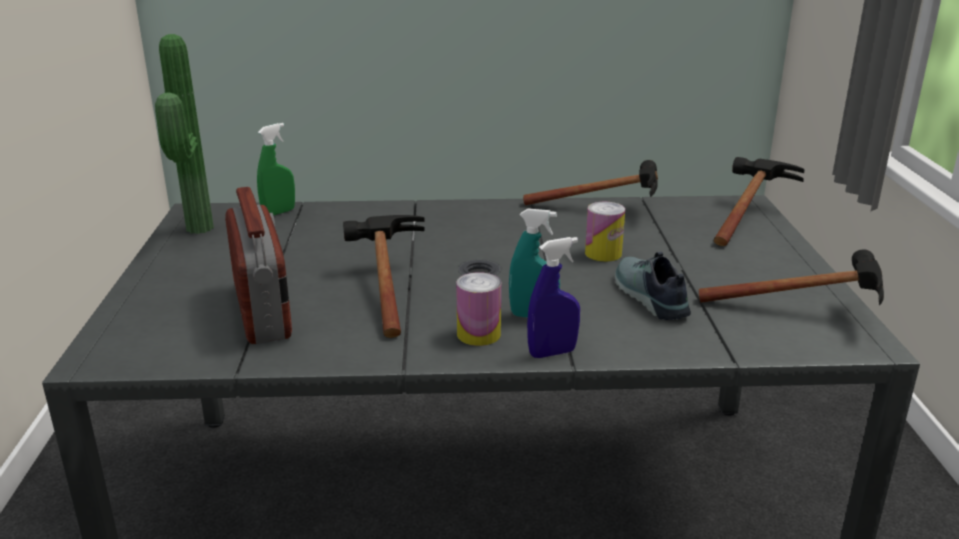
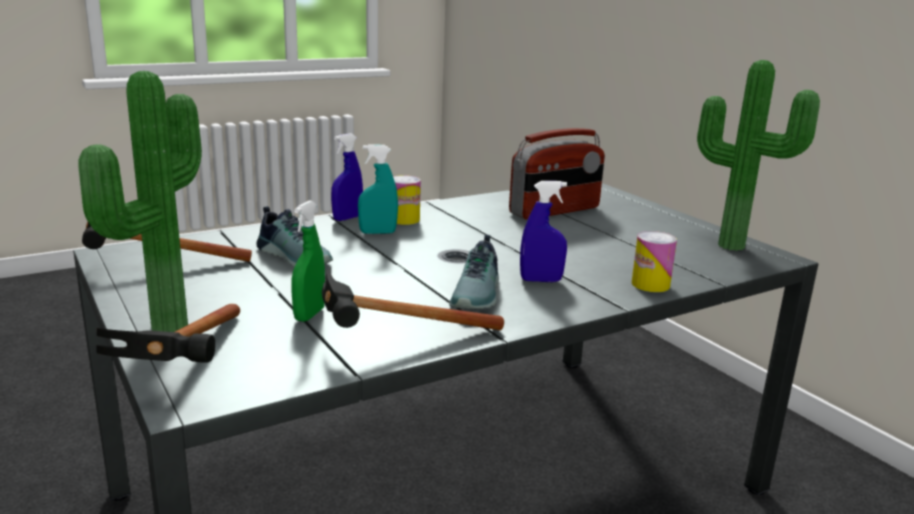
camera: 150 degrees right, 5 degrees down
radio [225,187,292,344] -> radio turned 75 degrees counterclockwise [509,128,605,220]
green spray bottle [257,123,295,216] -> green spray bottle moved to [292,201,325,322]
hammer [343,215,425,338] -> none
can [585,202,625,262] -> can moved to [632,231,677,292]
none -> potted plant [79,71,202,332]
none -> shoe [449,234,499,309]
none -> blue spray bottle [520,181,567,282]

